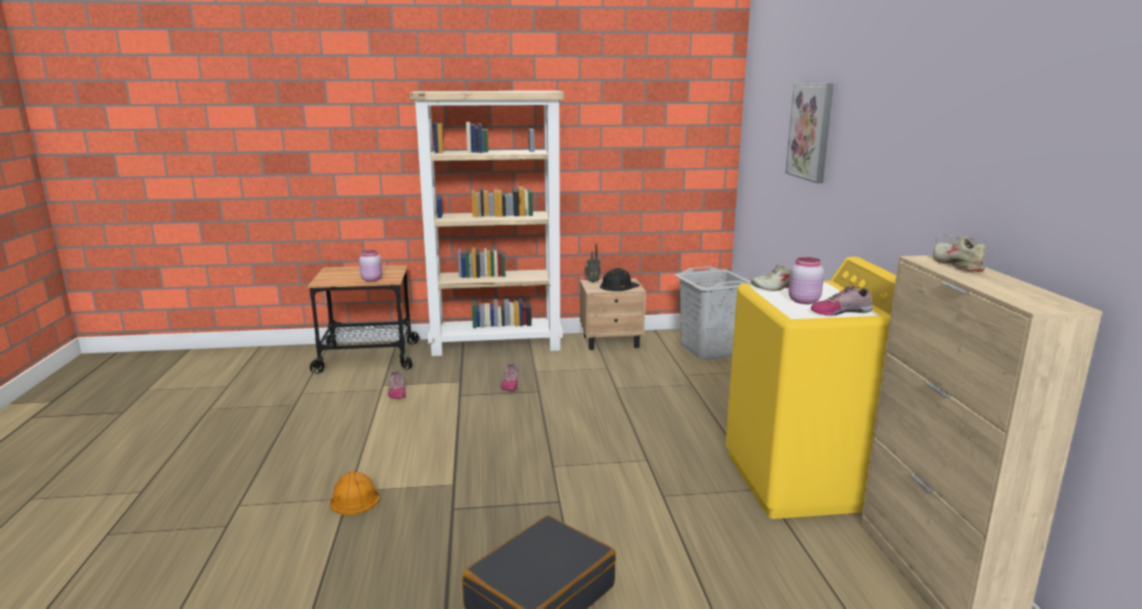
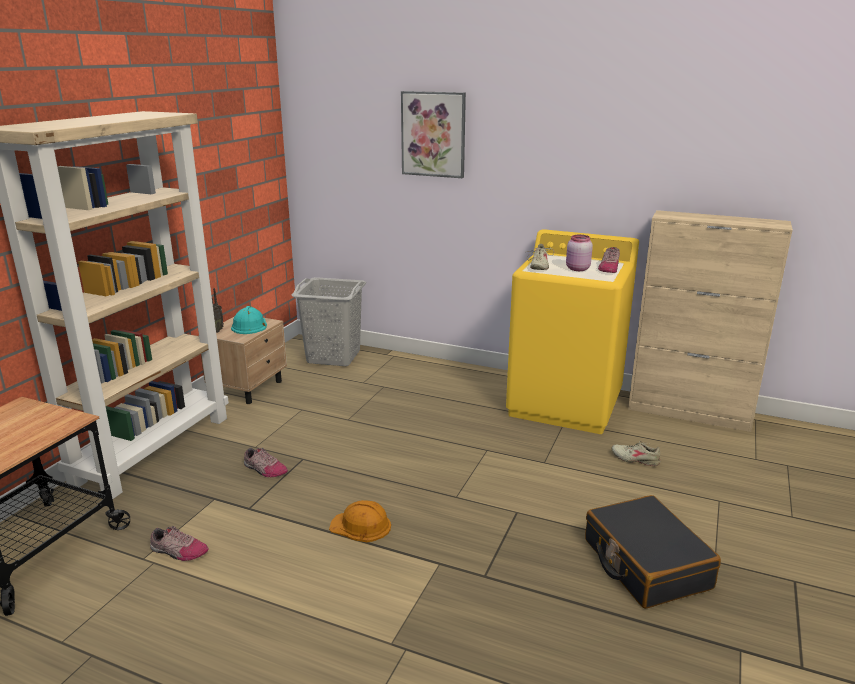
camera: 60 degrees left, 5 degrees up
orange hard hat [330,471,380,515] -> orange hard hat moved to [329,500,391,542]
pink jar [359,250,382,282] -> none
black hard hat [600,268,639,291] -> turquoise hard hat [231,306,267,334]
beige shoe [933,234,993,272] -> beige shoe moved to [611,441,661,466]

